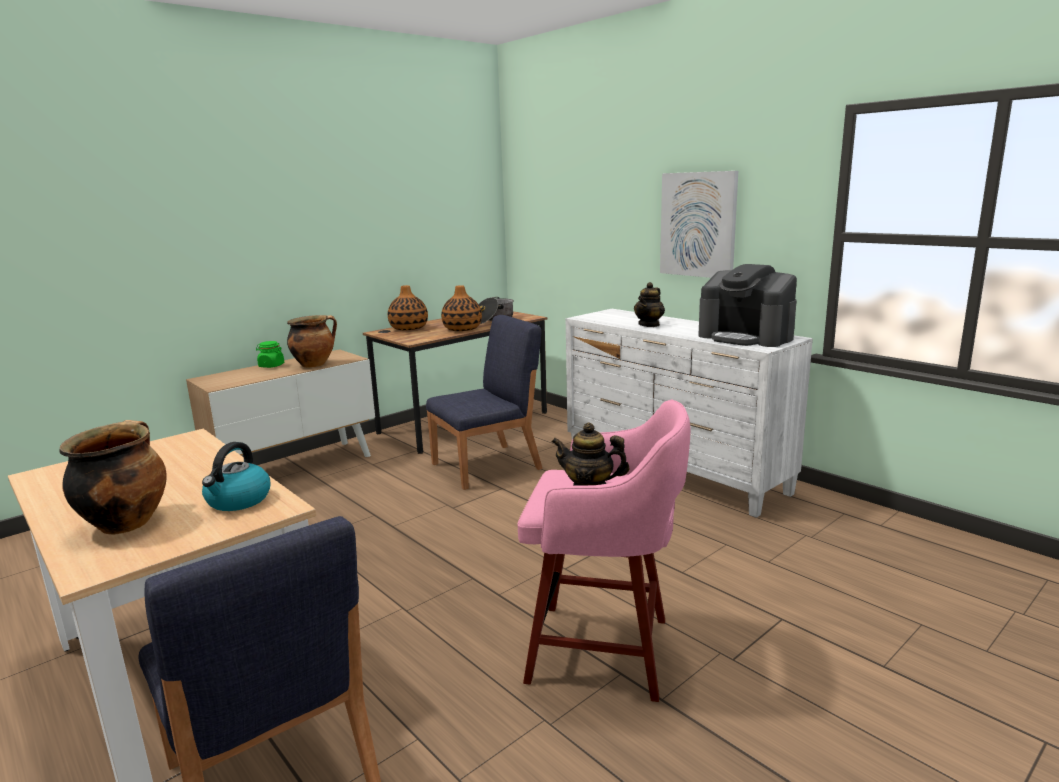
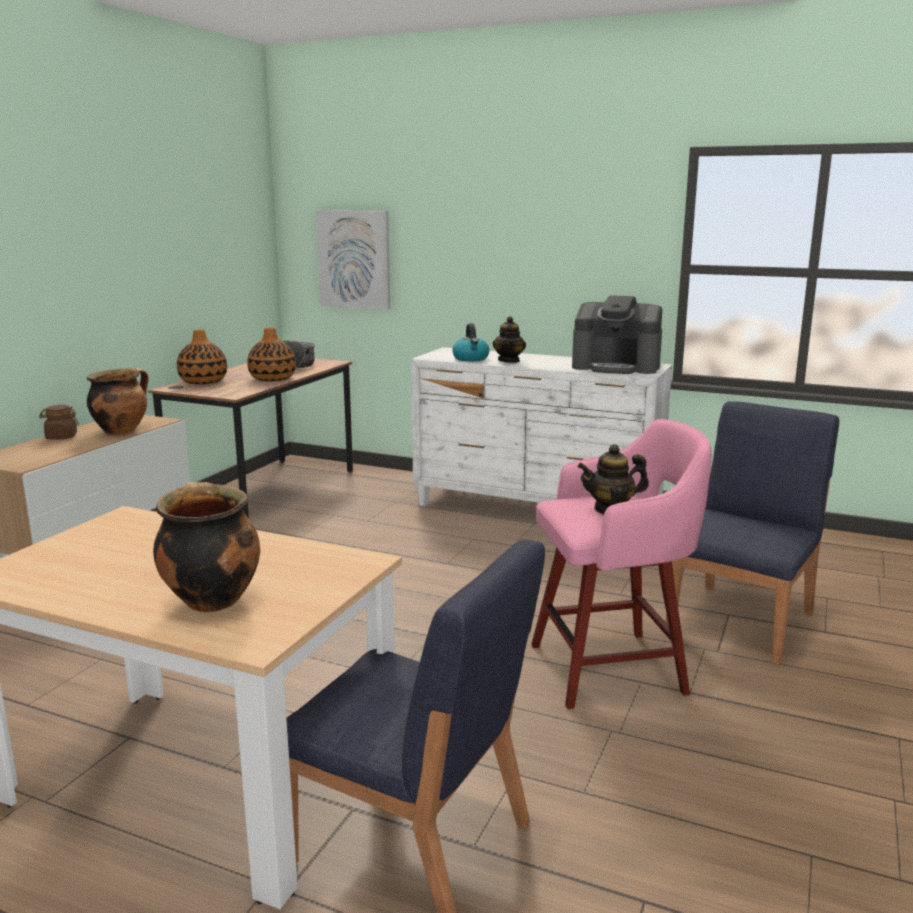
camera: 25 degrees left, 0 degrees up
kettle [202,442,271,511] -> kettle moved to [452,323,489,361]
green jar [256,341,284,368] -> brown jar [39,405,79,440]
blue chair [426,315,543,490] -> blue chair moved to [666,401,839,665]
picture [660,171,738,278] -> picture moved to [316,211,390,310]

